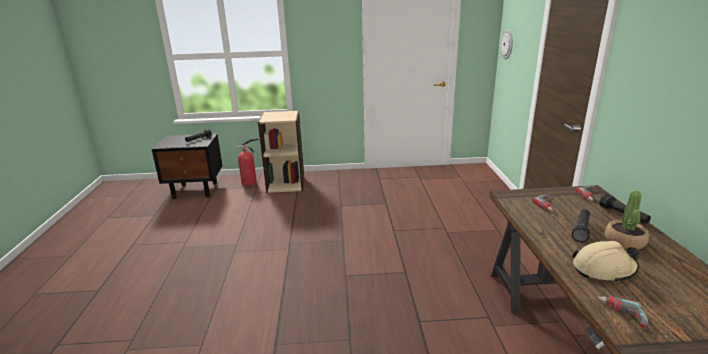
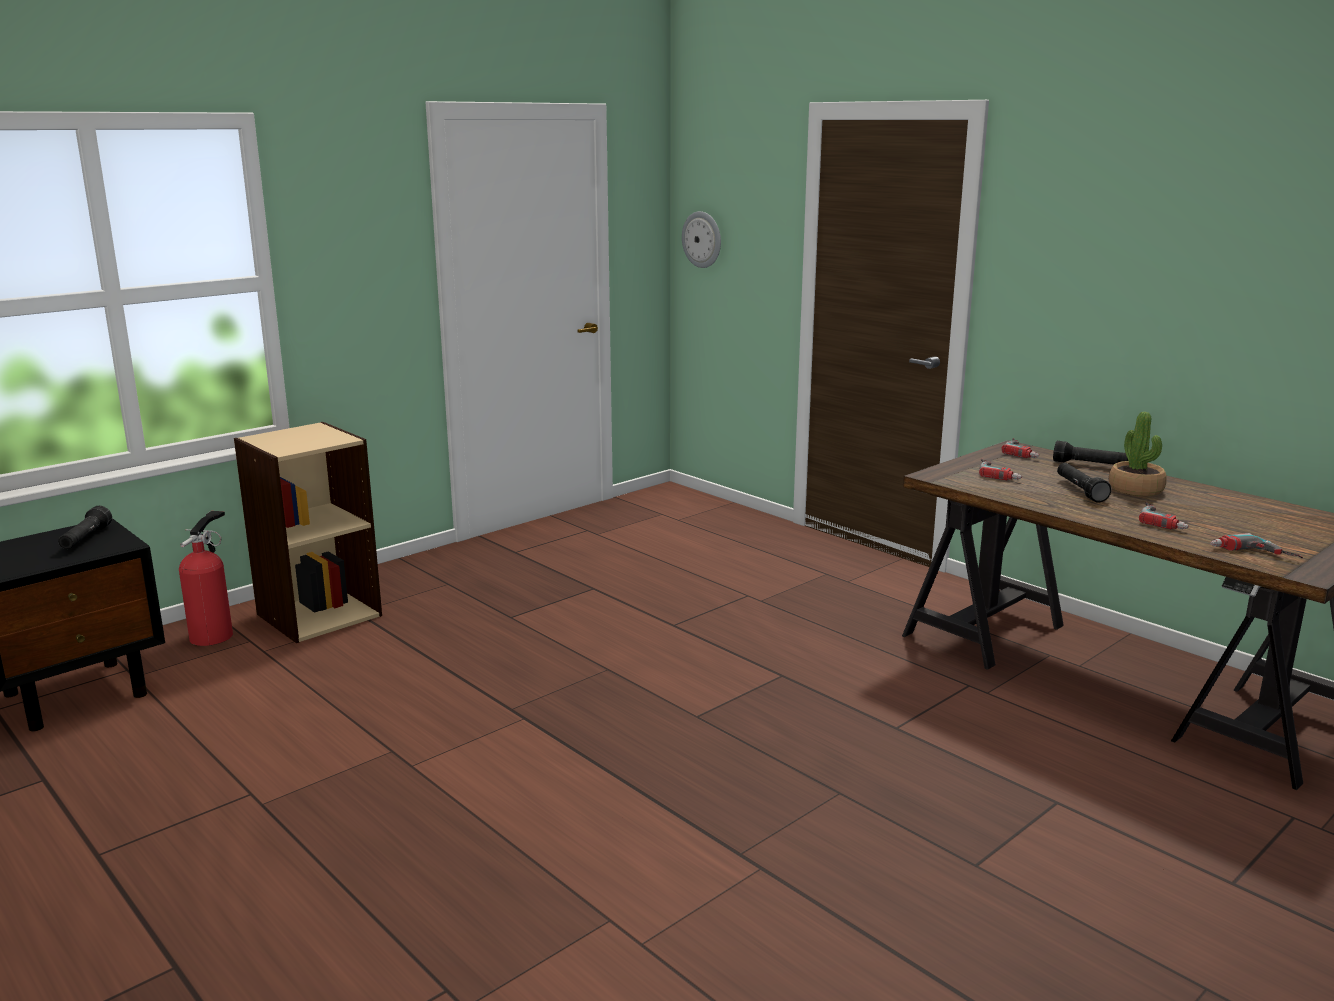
camera: 40 degrees left, 5 degrees down
beige hard hat [572,241,639,283] -> power drill [1139,502,1189,529]

